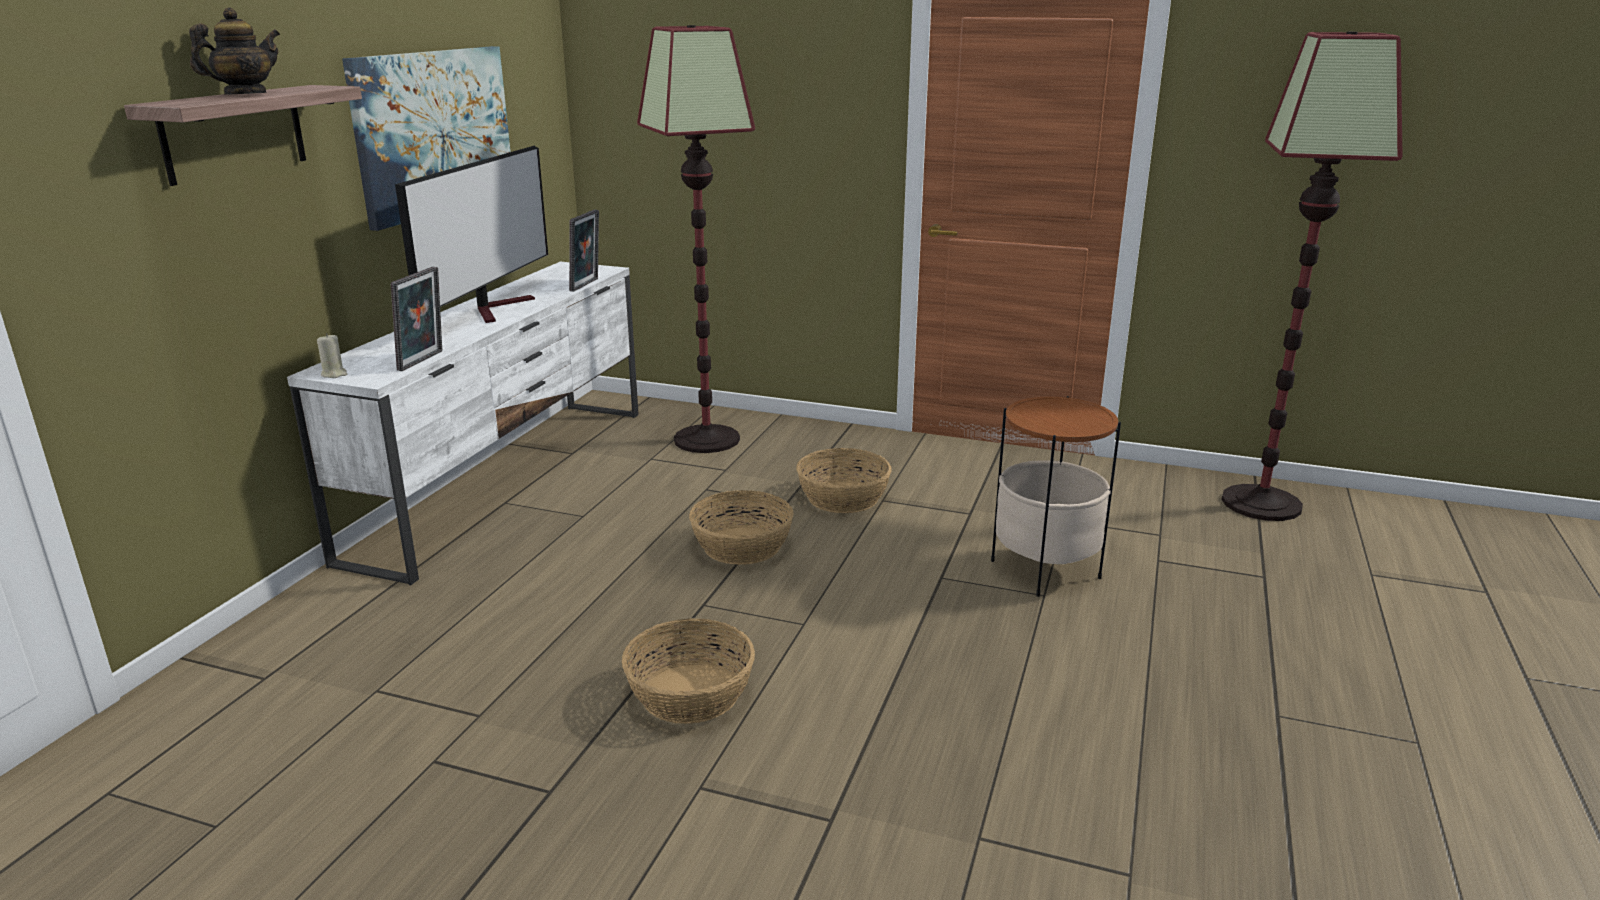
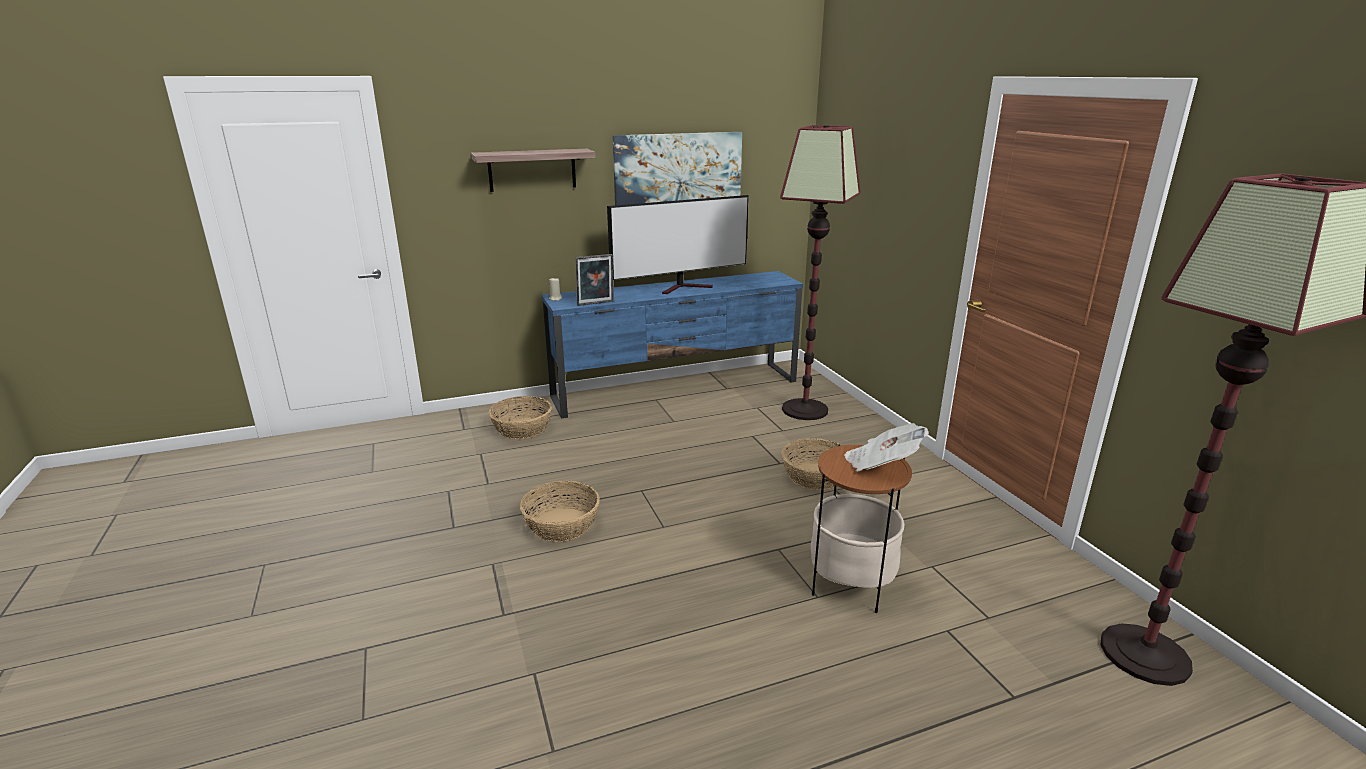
camera: 50 degrees right, 0 degrees up
teapot [189,7,280,95] -> none
white tv stand [287,262,639,585] -> blue tv stand [542,271,803,419]
picture frame [569,210,599,292] -> none
basket [689,490,794,565] -> basket moved to [489,396,552,439]
none -> newspaper [844,423,929,472]

